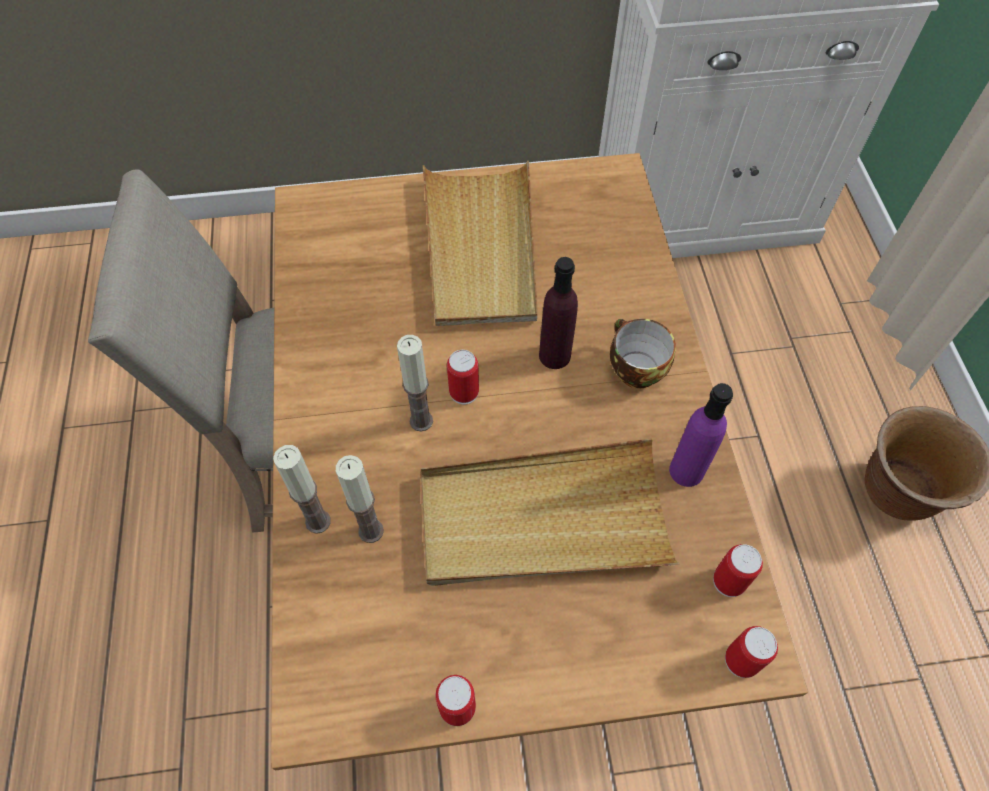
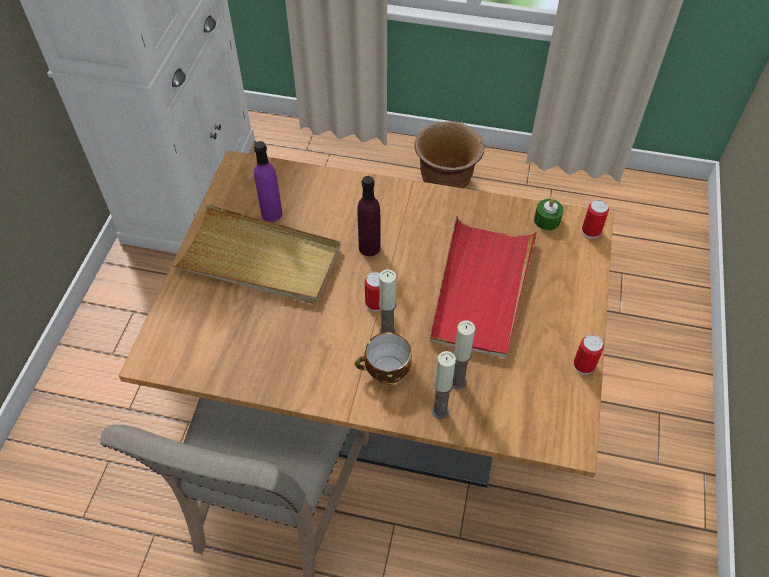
camera: 70 degrees left, 5 degrees down
beige tray [420,438,680,586] -> red tray [430,216,537,358]
cup [610,319,676,388] -> cup moved to [355,332,412,384]
purple bottle [669,383,733,487] -> purple bottle moved to [254,141,282,222]
can [713,544,763,597] -> green candle [534,198,564,230]

